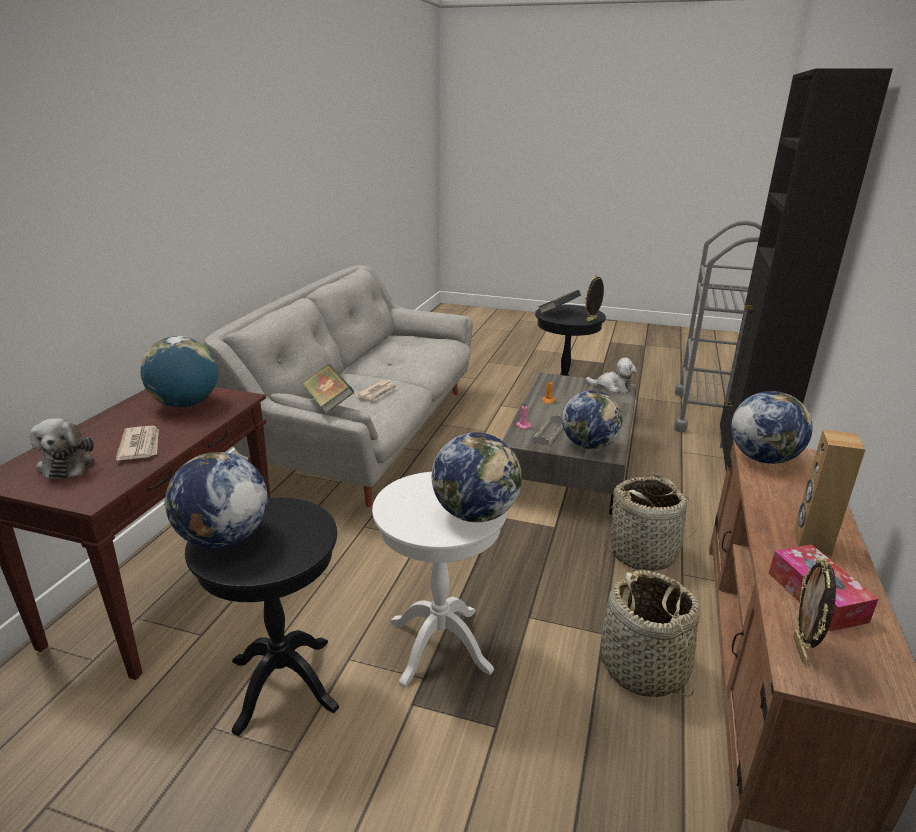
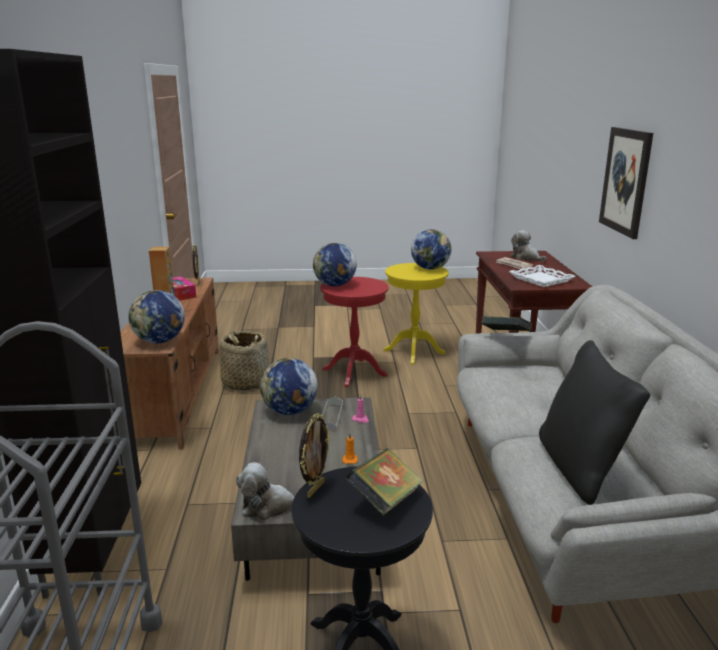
camera: 160 degrees right, 5 degrees down
globe [141,336,218,407] -> white tray [509,265,576,287]
black side table [185,498,339,736] -> yellow side table [383,263,449,365]
newspaper [355,380,398,401] -> none
white side table [372,472,507,688] -> red side table [320,277,389,387]
basket [603,474,698,571] -> none
none -> black pillow [539,340,650,505]
none -> picture [599,127,653,239]

